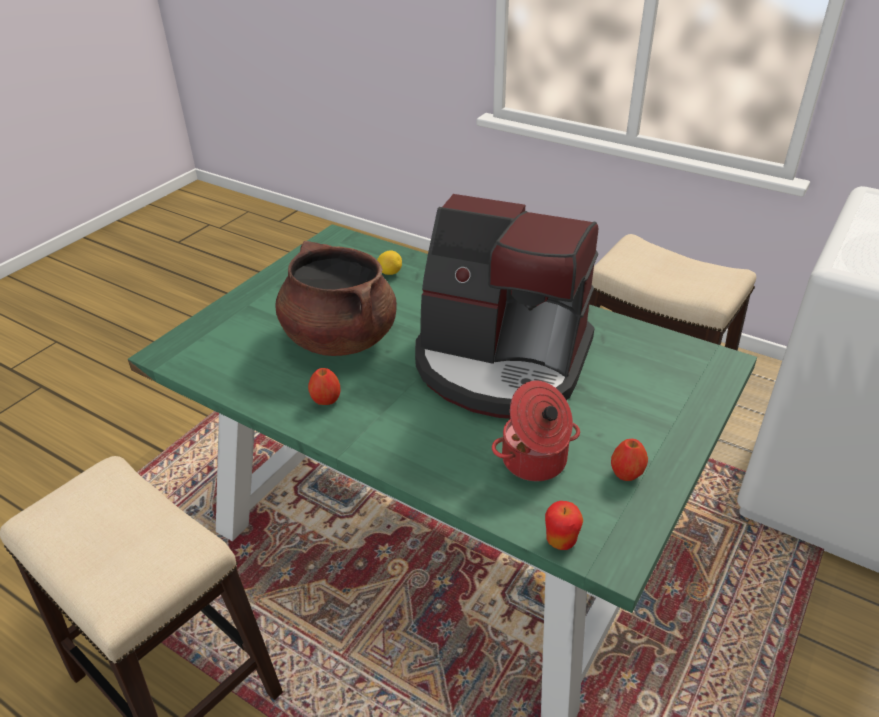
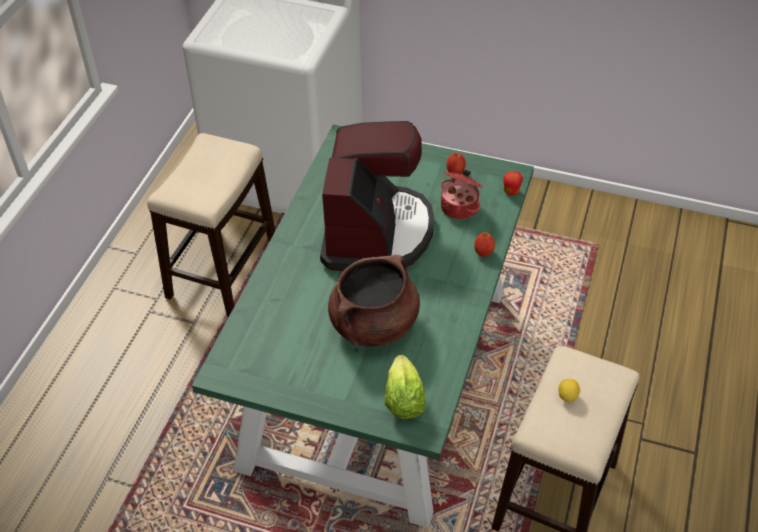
camera: 105 degrees left, 10 degrees up
apple [308,368,340,405] -> apple moved to [474,232,495,257]
lemon [377,250,402,275] -> lemon moved to [558,379,580,402]
none -> lettuce [385,355,426,419]

